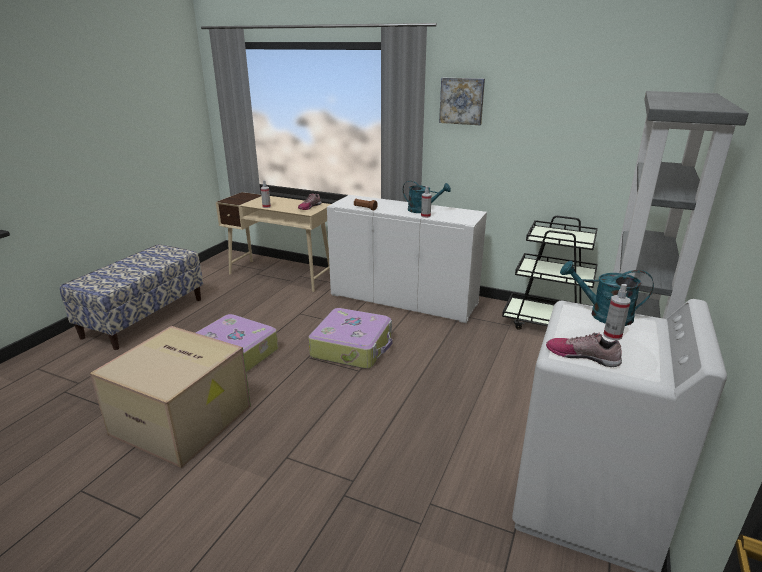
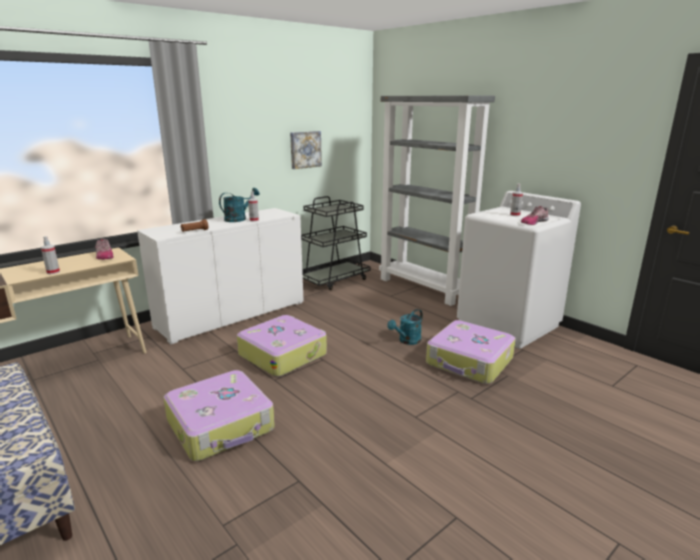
camera: 65 degrees left, 5 degrees down
cardboard box [90,326,251,468] -> none
picture [439,78,485,125] -> picture moved to [290,131,322,169]
turquoise watering can [560,261,654,326] -> turquoise watering can moved to [387,309,423,345]
none -> suitcase [426,320,516,384]

